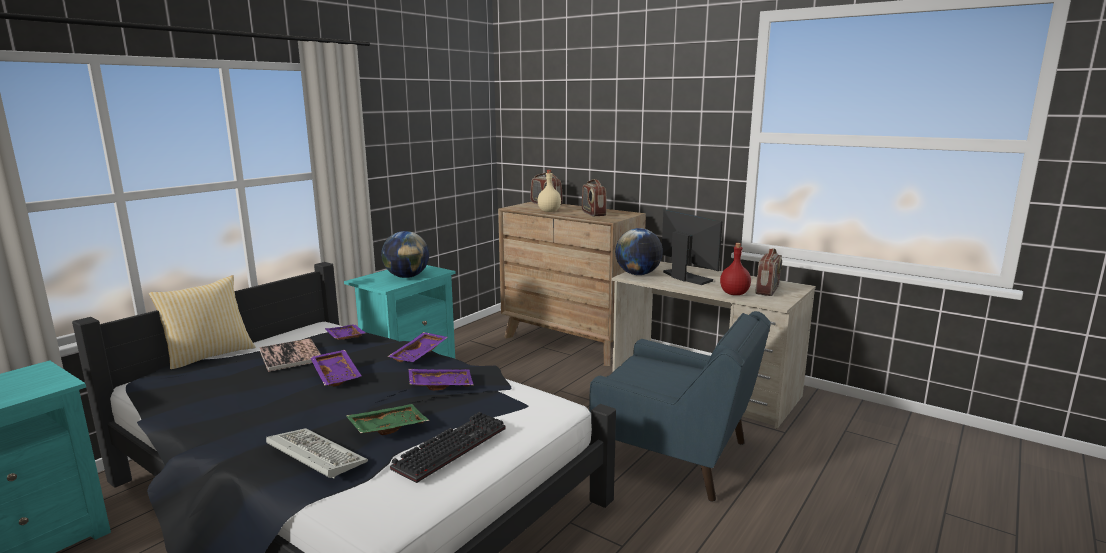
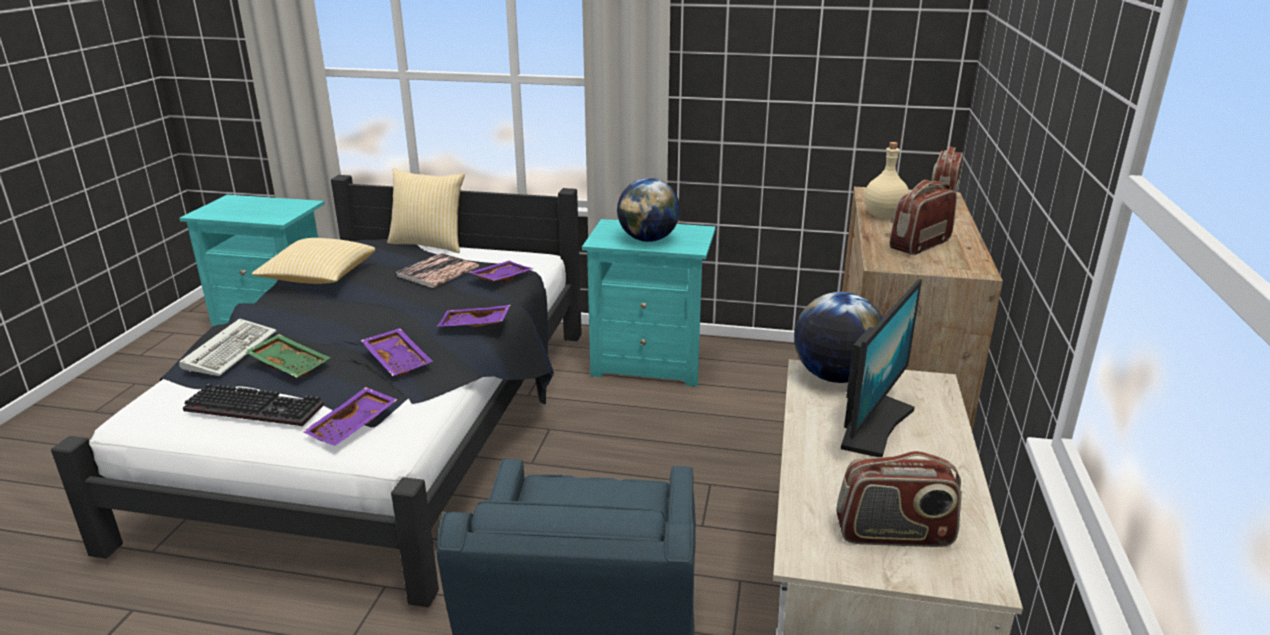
camera: 65 degrees right, 10 degrees up
purple tray [310,350,361,386] -> purple tray moved to [303,387,398,446]
red bottle [720,243,751,295] -> none
none -> pillow [252,238,376,284]

